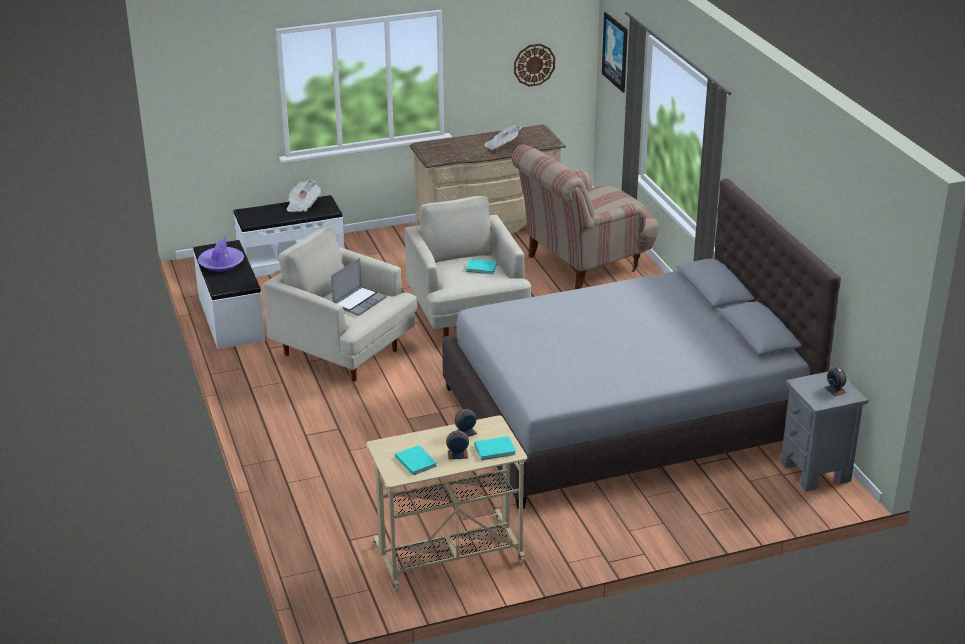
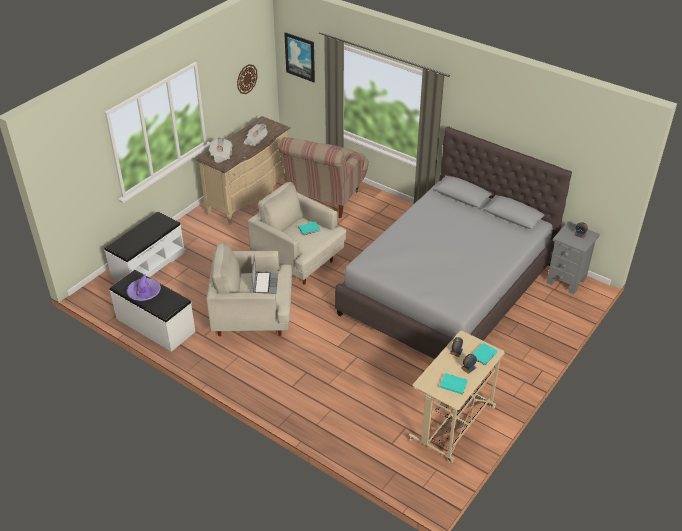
camera: 35 degrees left, 10 degrees up
newspaper [287,180,321,212] -> newspaper moved to [209,137,233,163]

